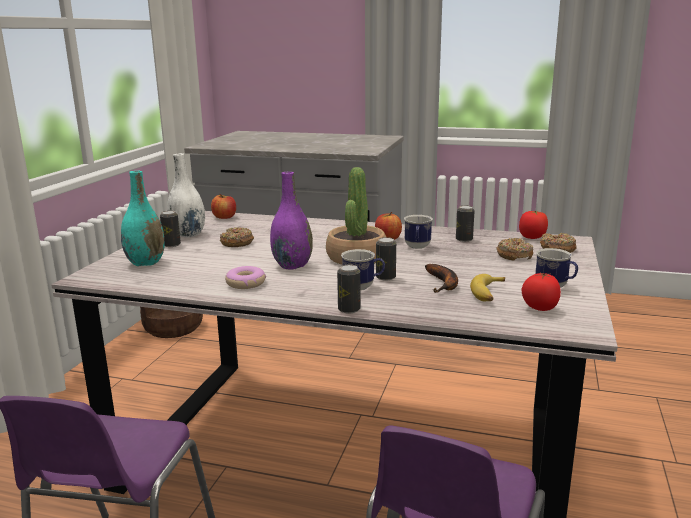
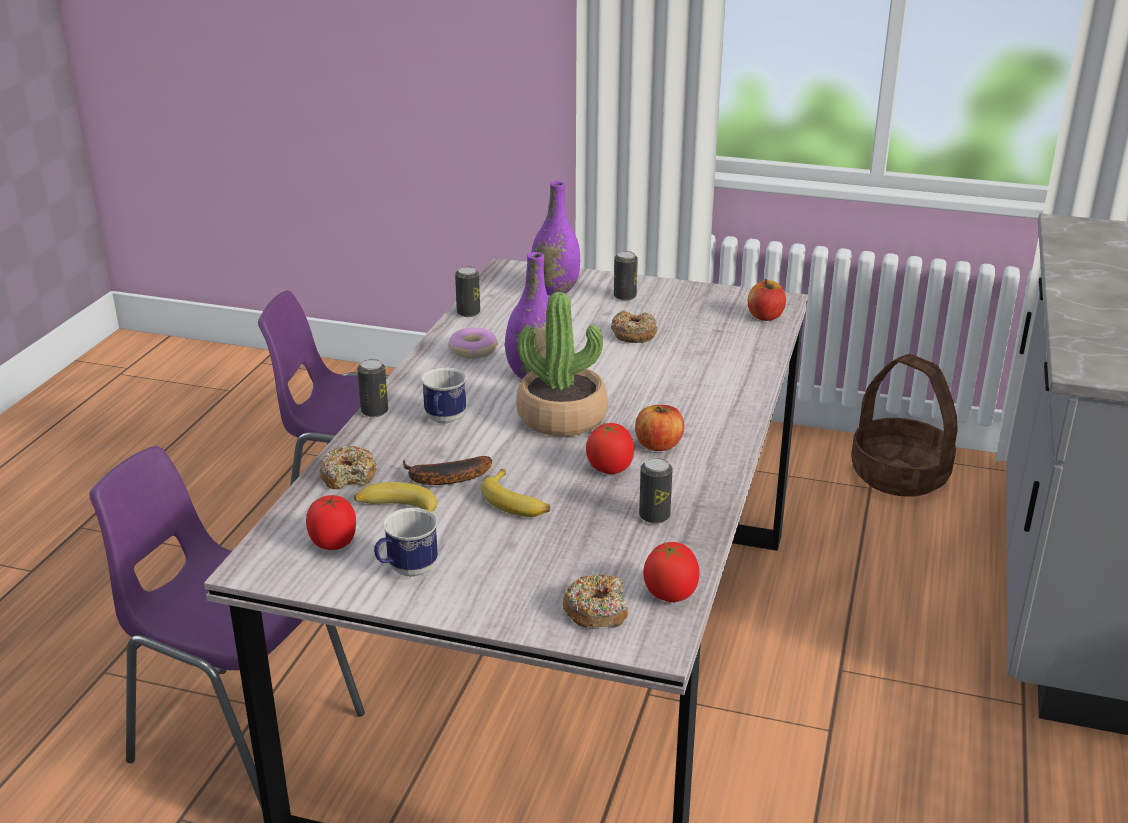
camera: 90 degrees right, 10 degrees up
turquoise vase [121,171,165,266] -> purple vase [531,181,580,296]
white vase [167,153,205,237] -> none
can [376,237,396,281] -> can moved to [455,266,480,317]
mug [404,215,433,249] -> tomato [586,422,634,474]
donut [496,238,533,260] -> donut moved to [320,446,377,490]
none -> banana [481,469,550,517]

